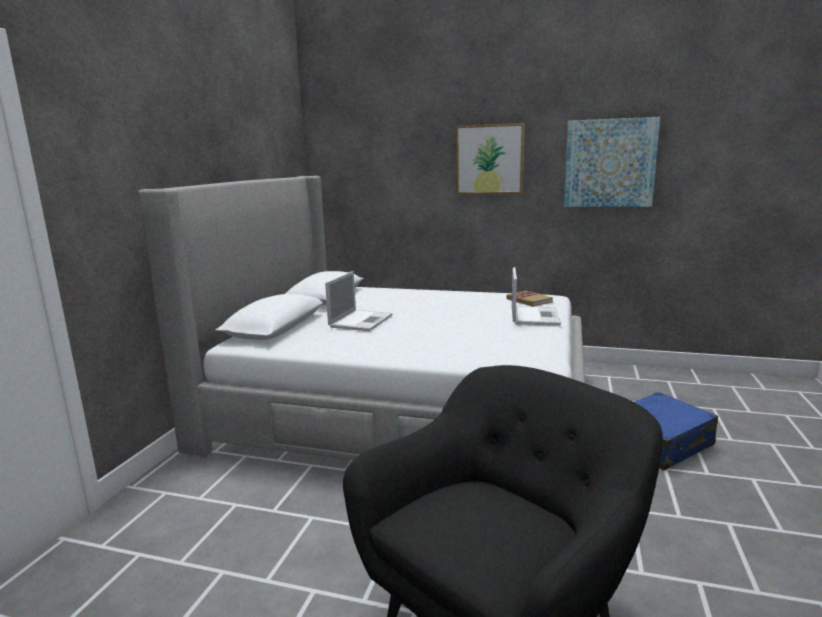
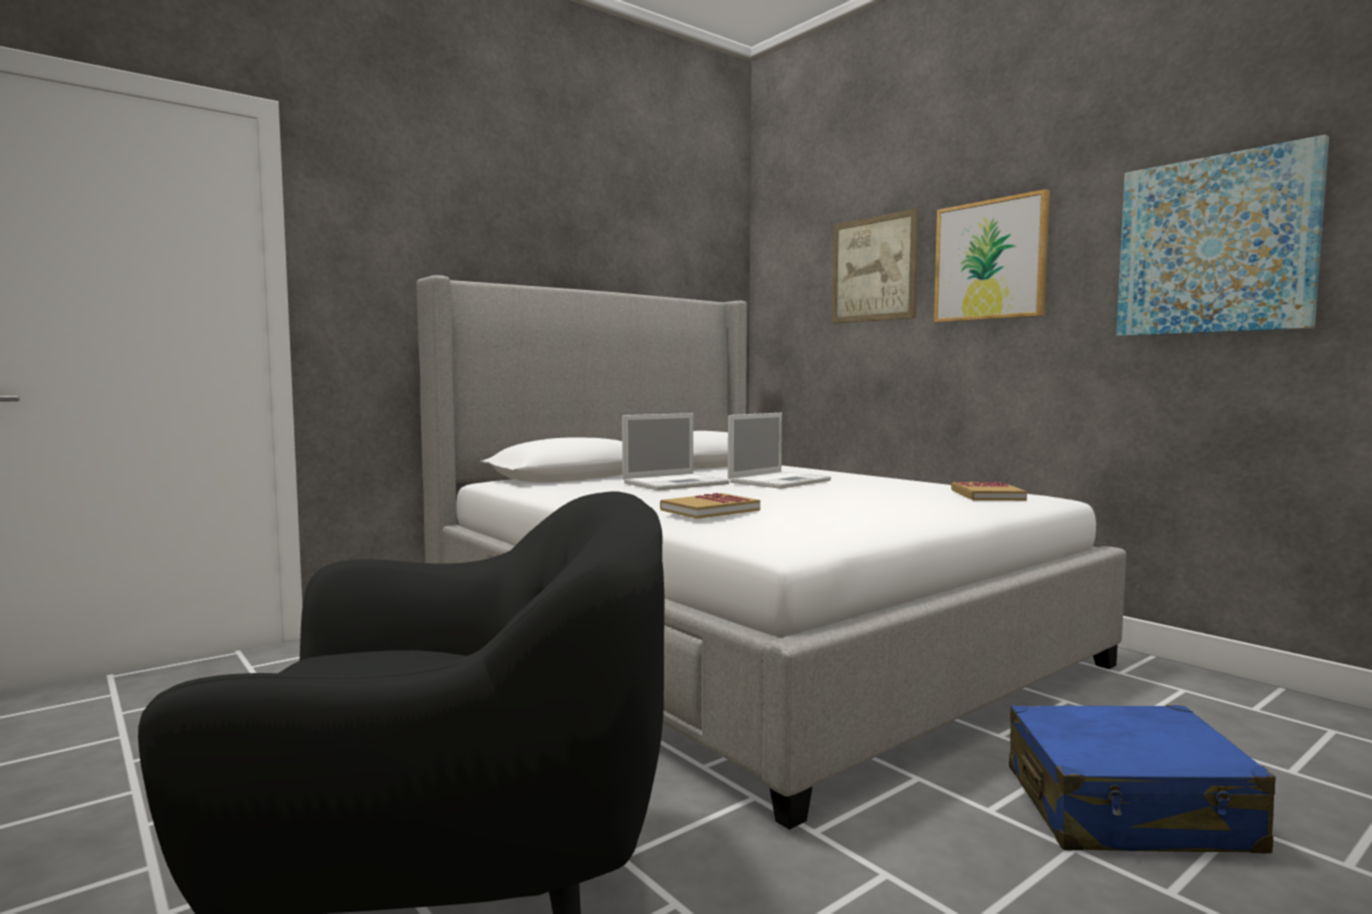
camera: 35 degrees right, 10 degrees down
laptop [512,267,561,325] -> laptop moved to [728,413,831,489]
none -> book [660,493,760,519]
none -> picture [832,208,919,324]

